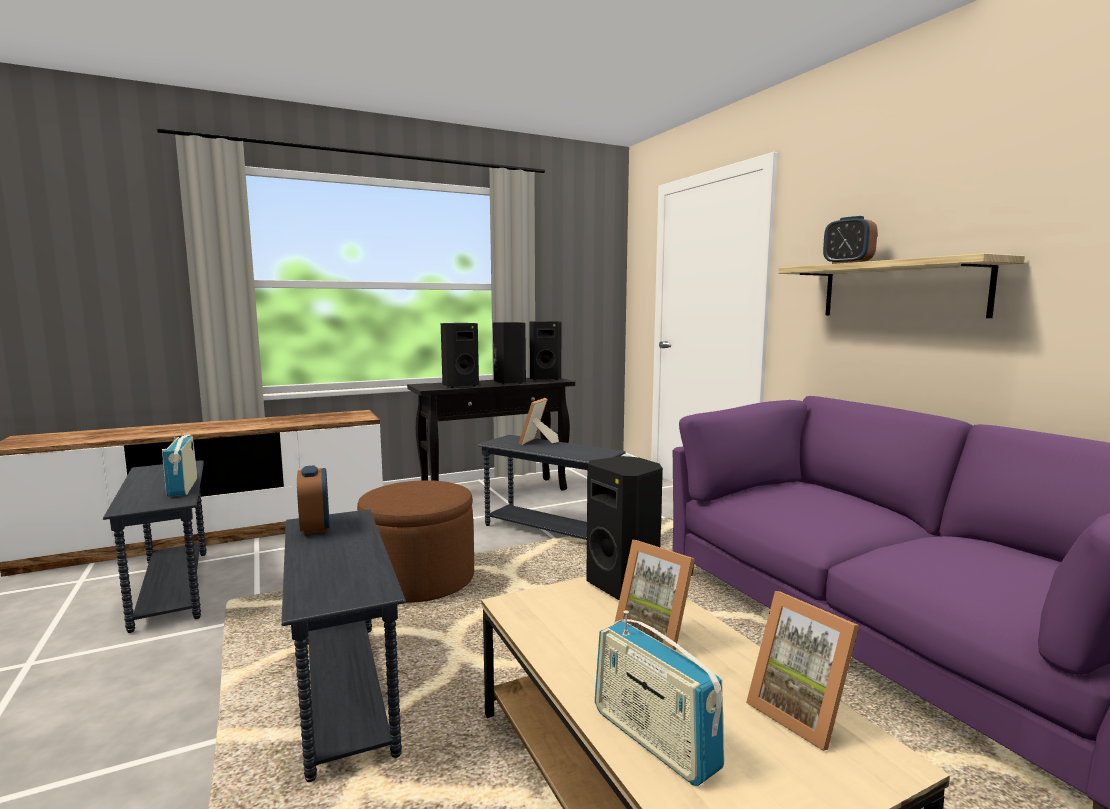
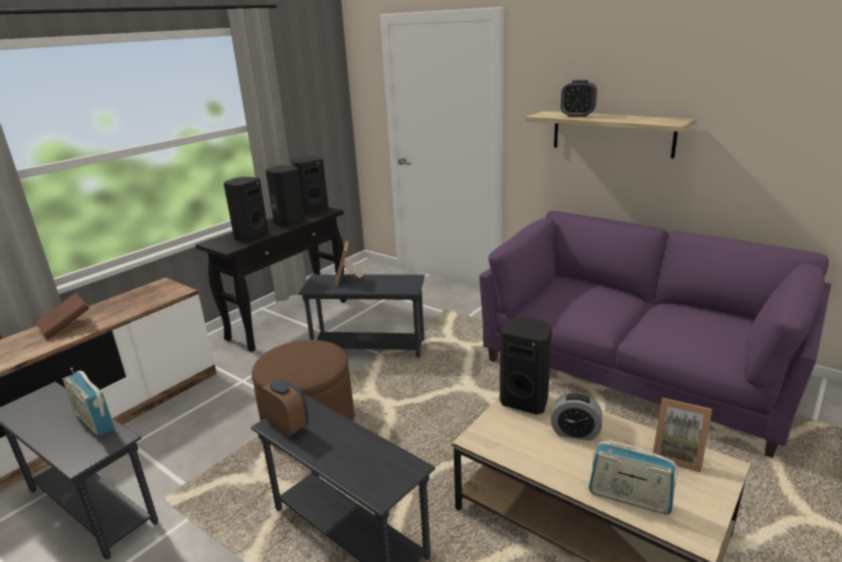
camera: 25 degrees left, 15 degrees up
picture frame [615,540,695,651] -> alarm clock [551,393,602,441]
none -> brown book [36,293,89,339]

